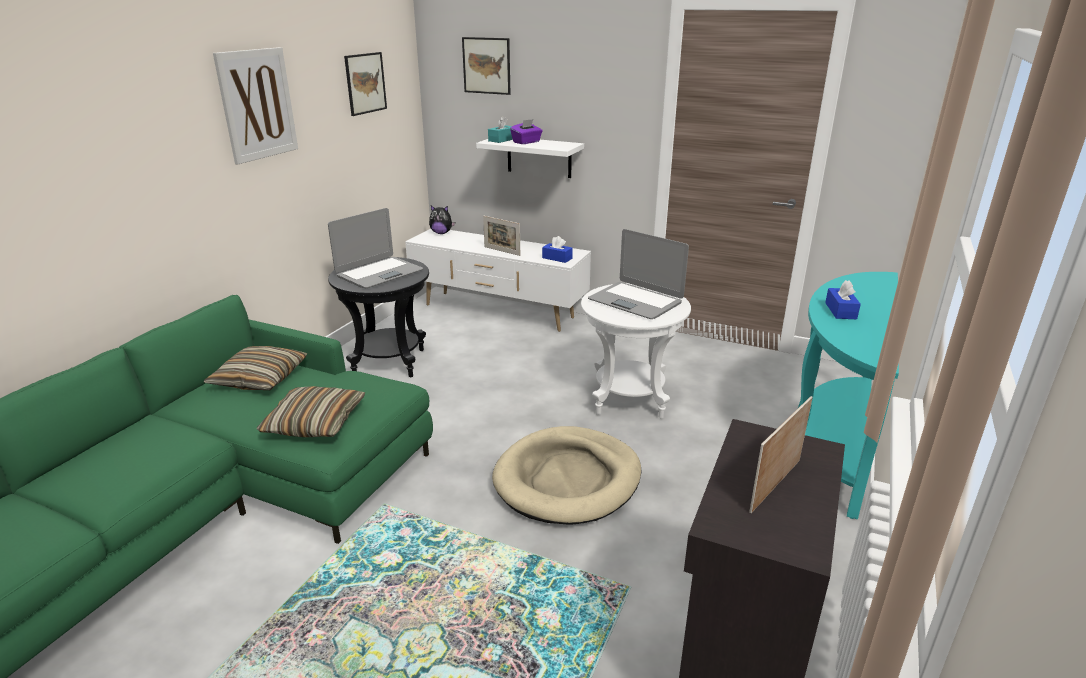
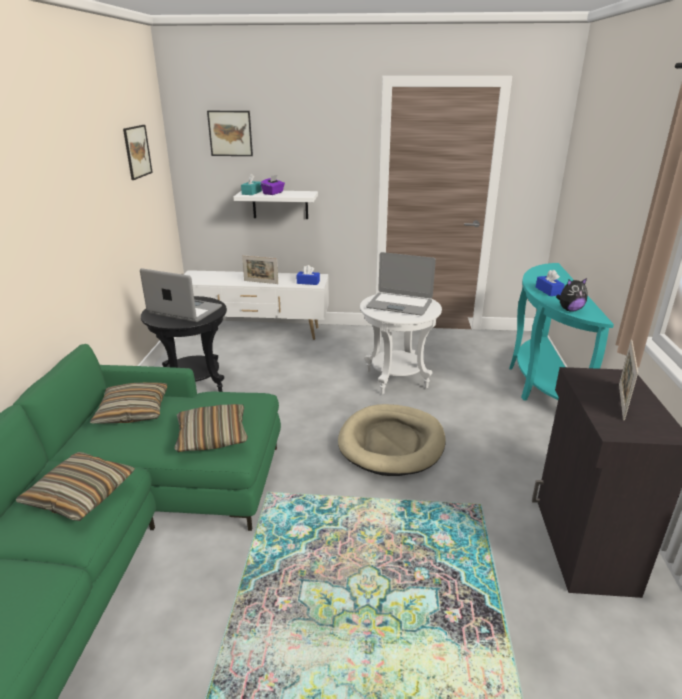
camera: 20 degrees left, 0 degrees up
picture [213,47,298,164] -> none
laptop [328,208,423,288] -> laptop turned 90 degrees counterclockwise [140,268,222,322]
plush toy [429,206,455,234] -> plush toy moved to [556,278,588,312]
none -> pillow [16,452,135,521]

